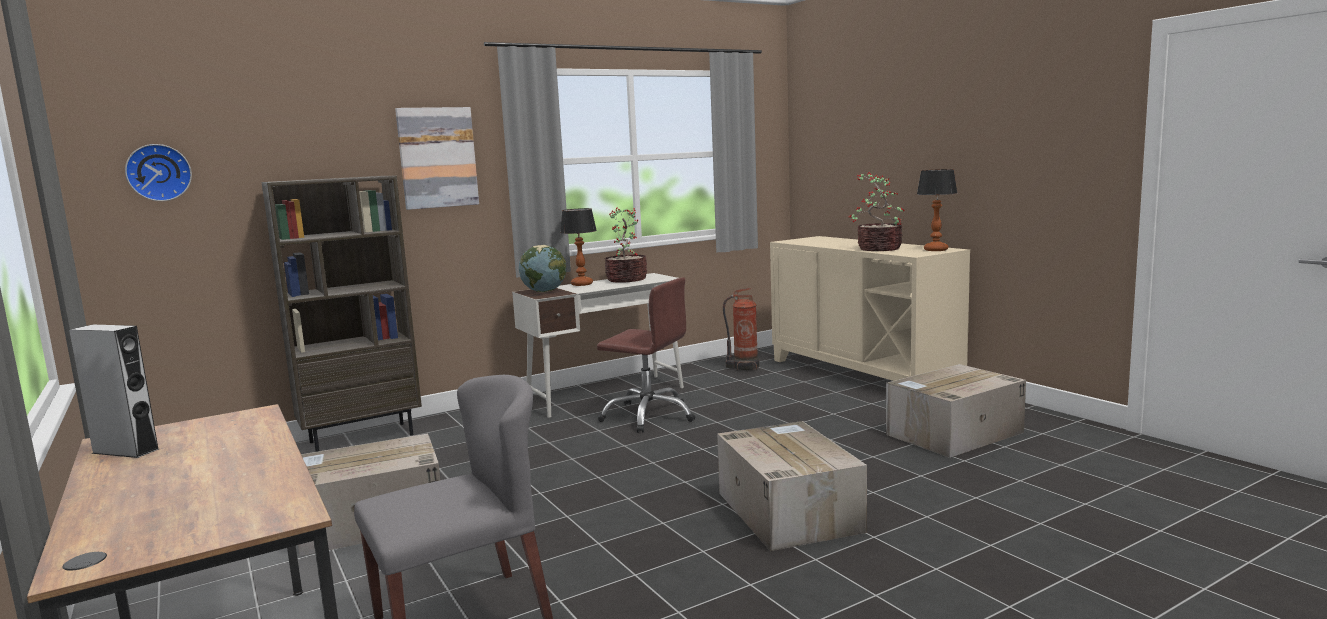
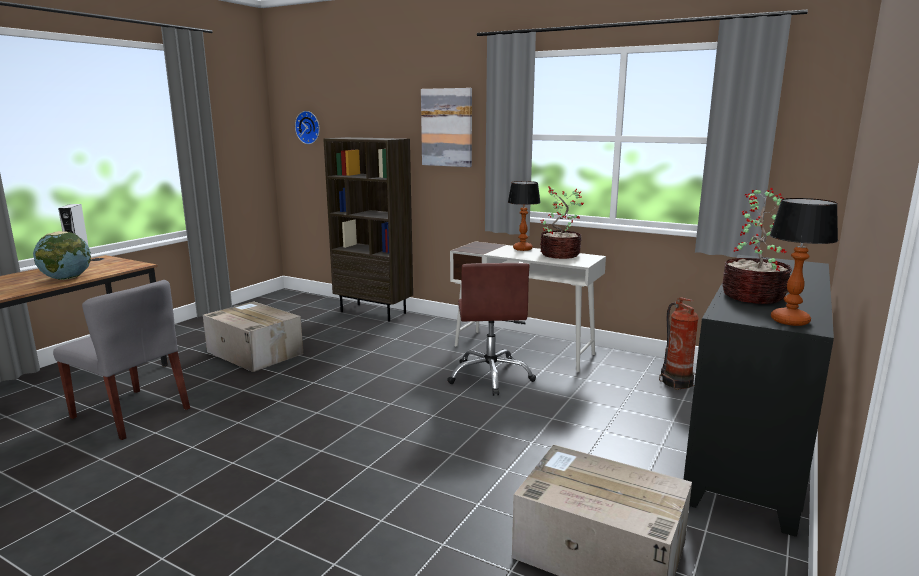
camera: 60 degrees right, 5 degrees up
globe [519,245,566,292] -> globe moved to [33,231,91,280]
cardboard box [717,421,867,551] -> none
beige cabinet [770,236,970,381] -> black cabinet [683,255,834,537]

